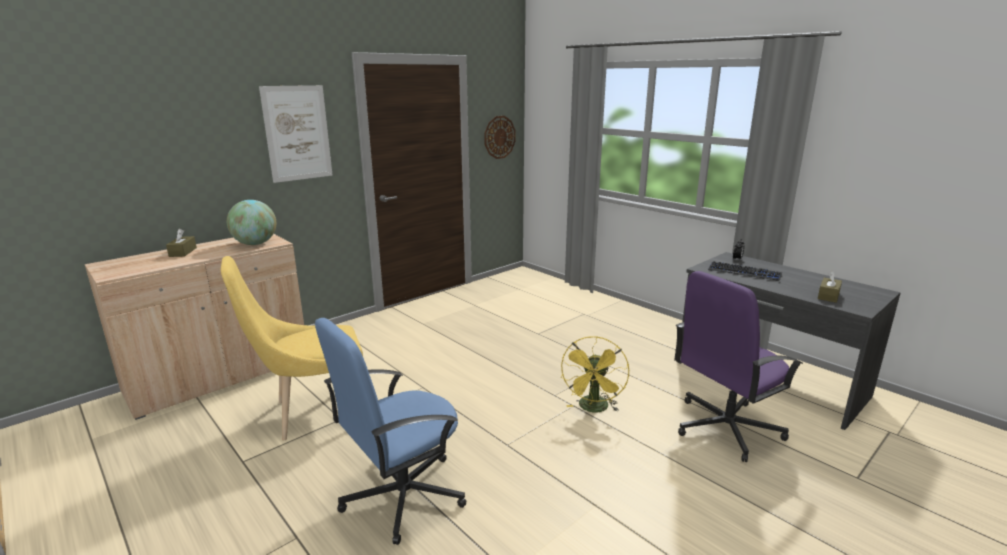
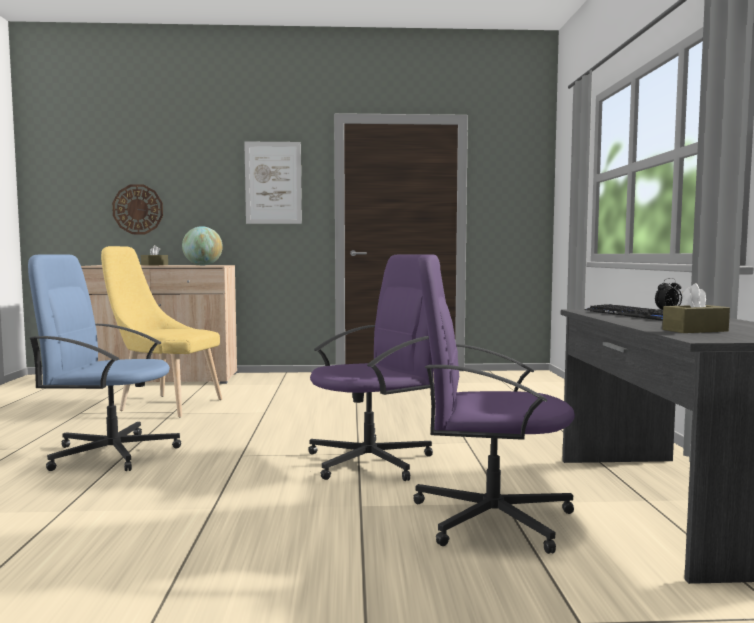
camera: 40 degrees right, 15 degrees down
wall clock [484,116,516,159] -> wall clock moved to [112,184,163,234]
yellow fan [560,336,629,412] -> purple office chair [309,255,440,481]

